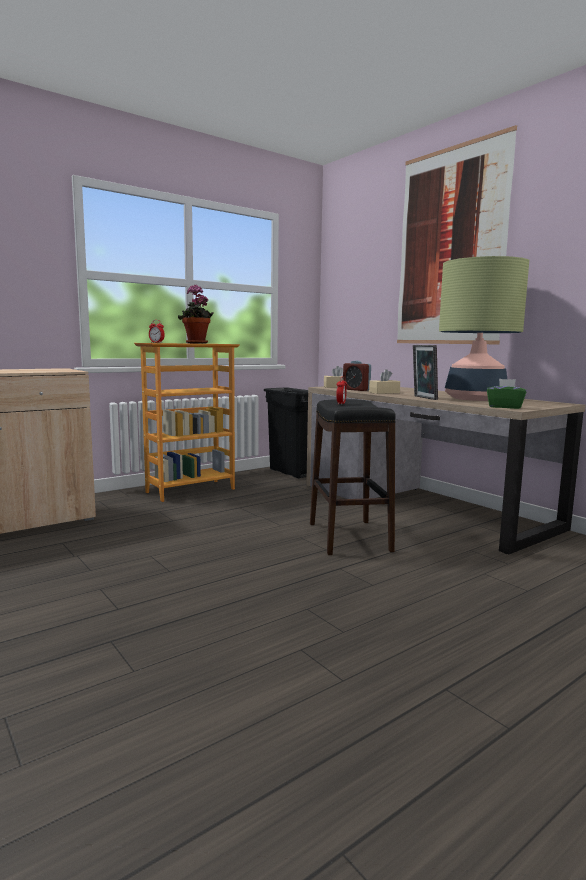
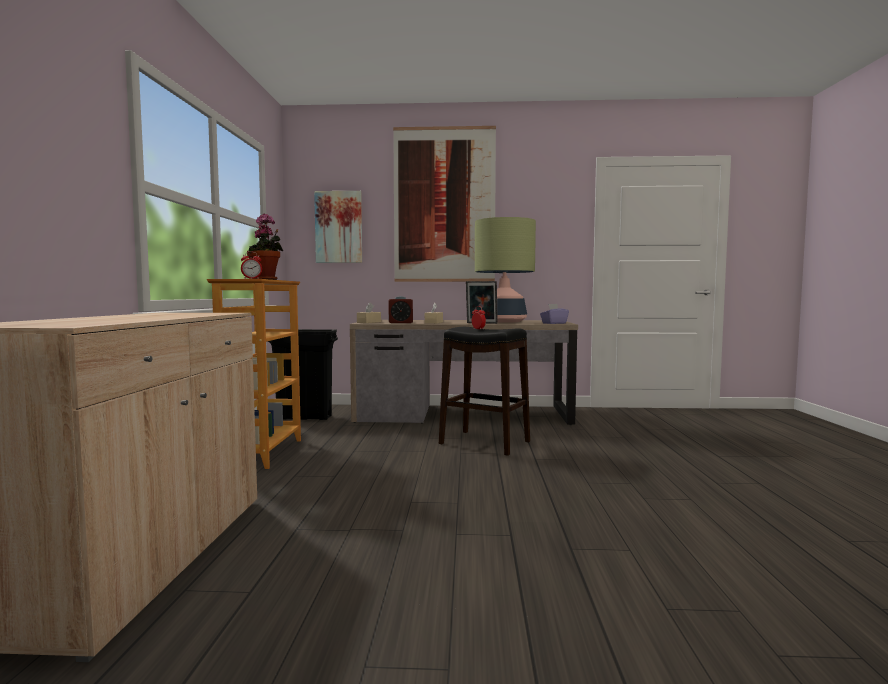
camera: 50 degrees left, 5 degrees down
green tissue box [487,379,526,409] -> purple tissue box [540,304,569,324]
none -> picture [314,191,362,263]

